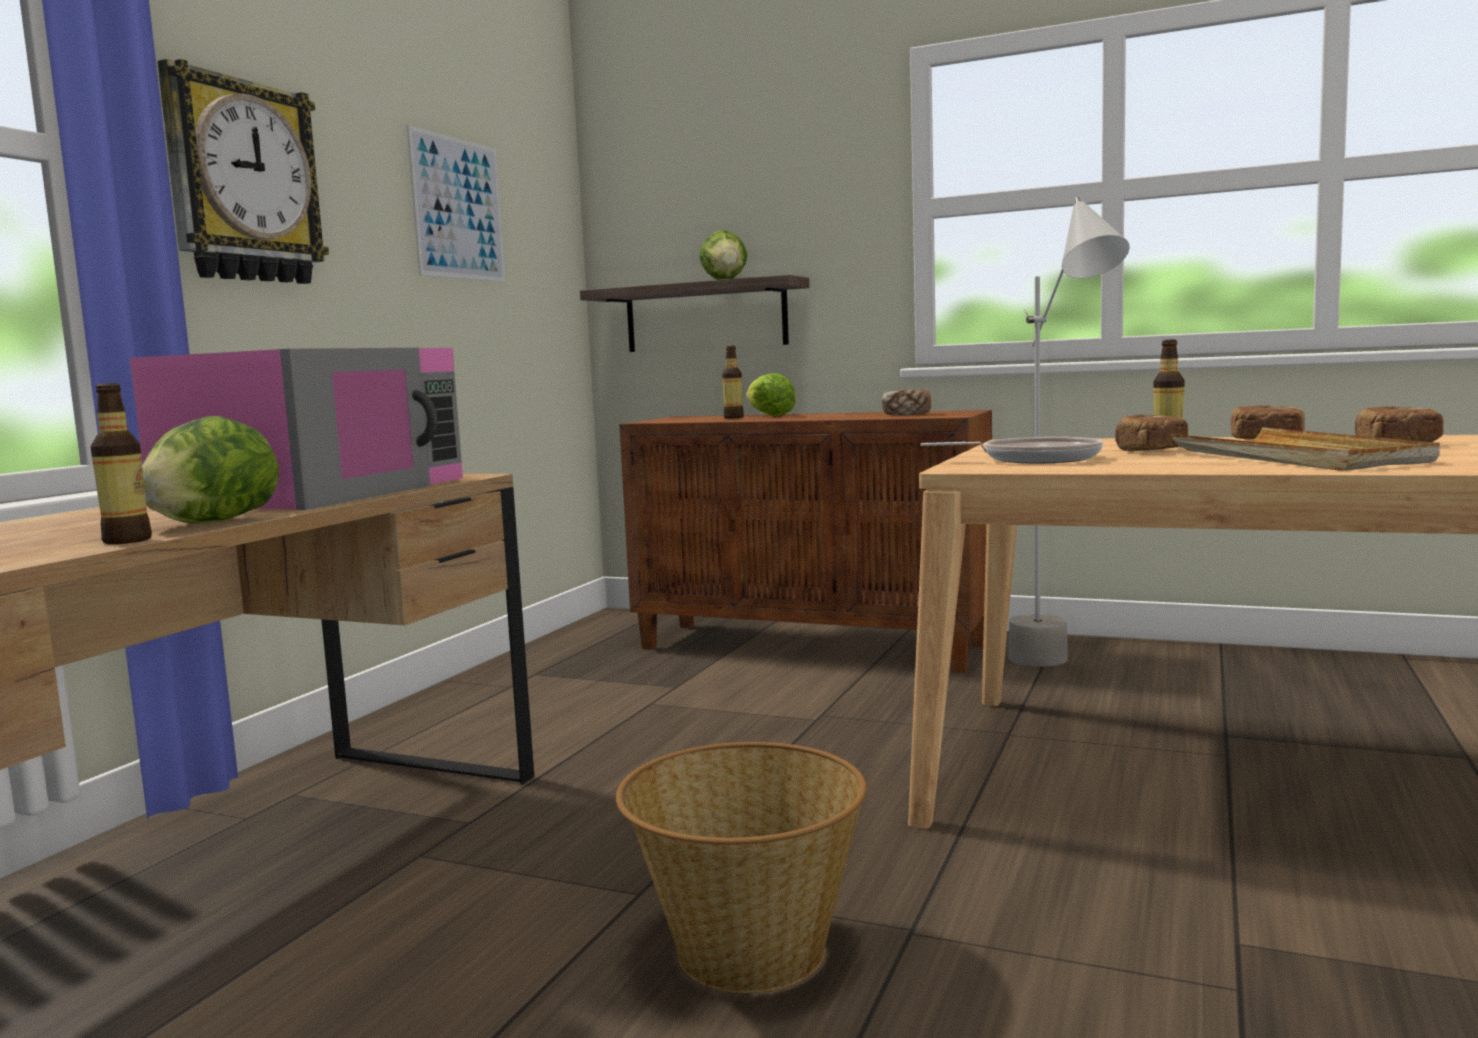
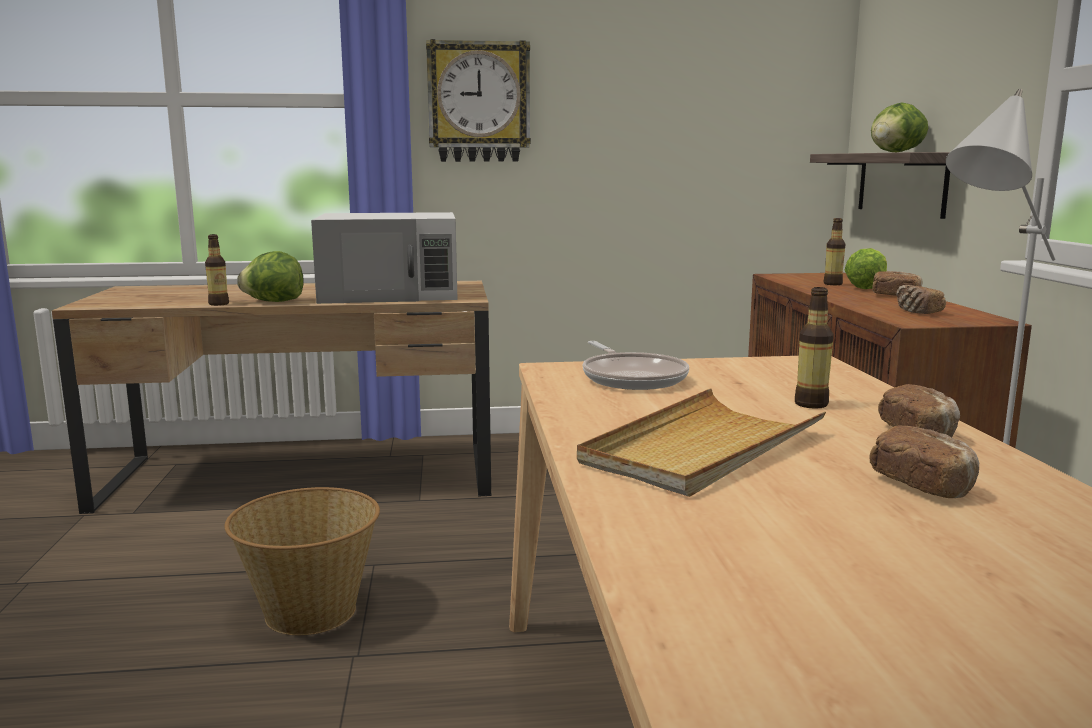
camera: 60 degrees right, 5 degrees up
pink microwave [130,348,463,510] -> white microwave [311,212,458,304]
picture [407,125,505,282] -> none
bread [1115,414,1188,451] -> bread moved to [872,271,922,296]

